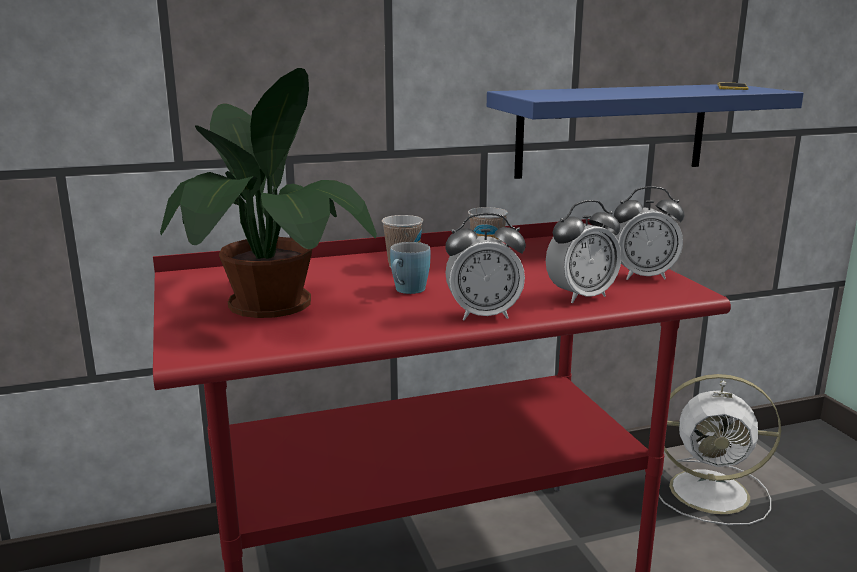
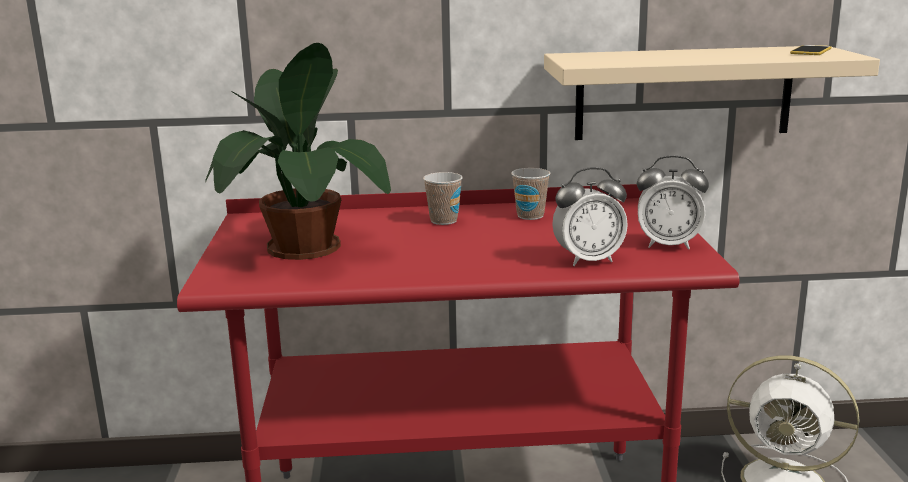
camera: 15 degrees right, 0 degrees up
blue mug [390,242,431,294] -> none
alarm clock [445,213,526,320] -> none
blue shelf [487,84,804,179] -> beige shelf [544,45,880,140]

